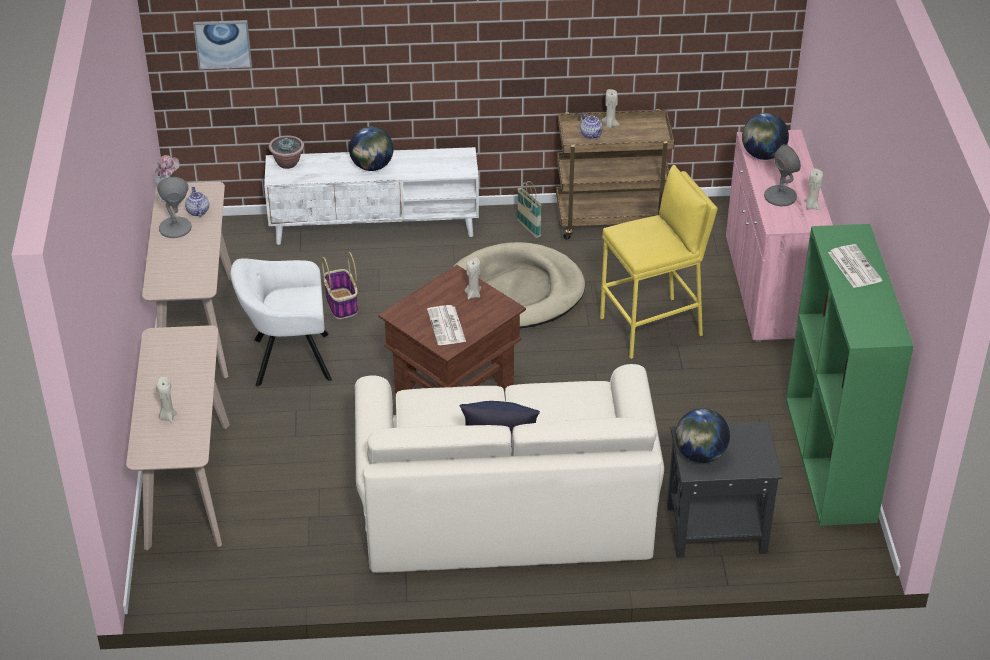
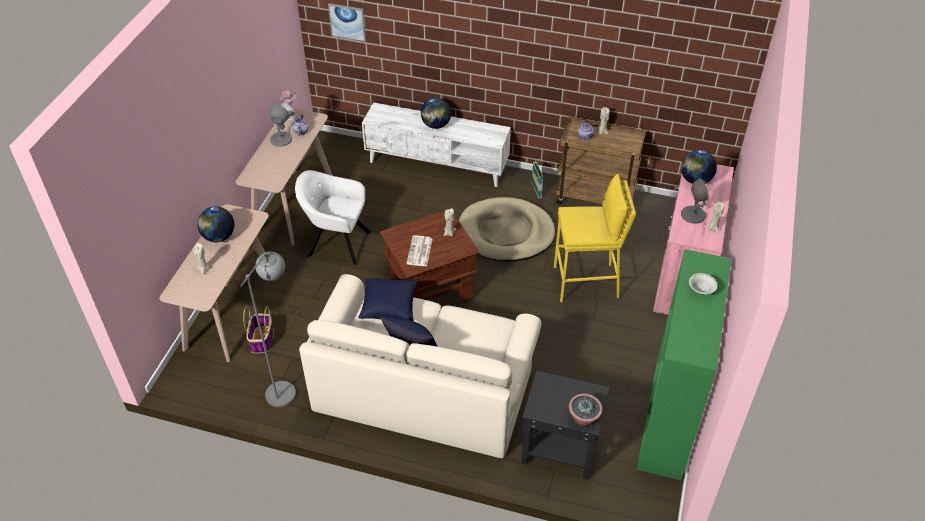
camera: 20 degrees right, 5 degrees up
potted plant [269,135,304,169] -> potted plant moved to [569,393,602,426]
basket [322,252,358,319] -> basket moved to [243,305,273,353]
globe [675,408,730,463] -> globe moved to [197,206,235,242]
newspaper [828,244,882,288] -> white bowl [689,273,718,295]
none -> grey floor lamp [240,252,296,407]
none -> blue pillow [358,278,418,321]

